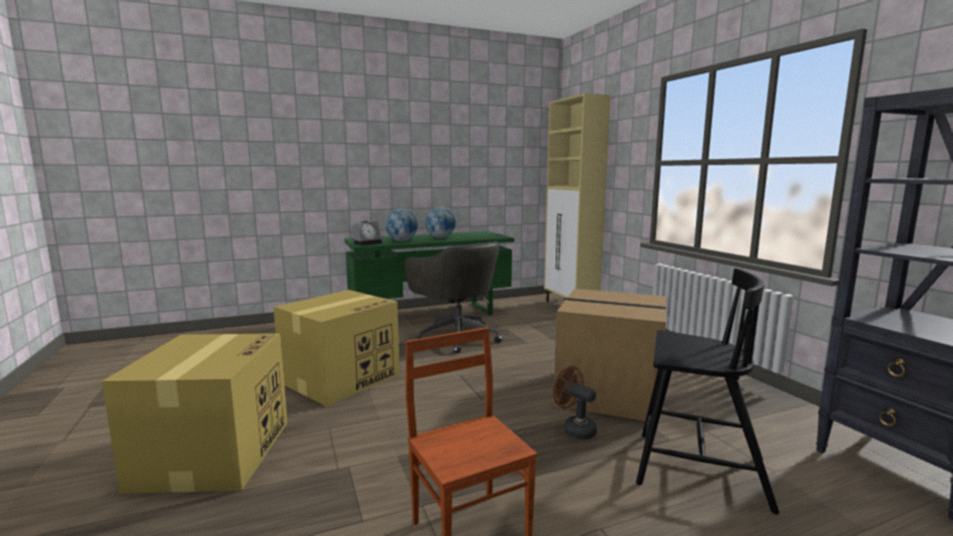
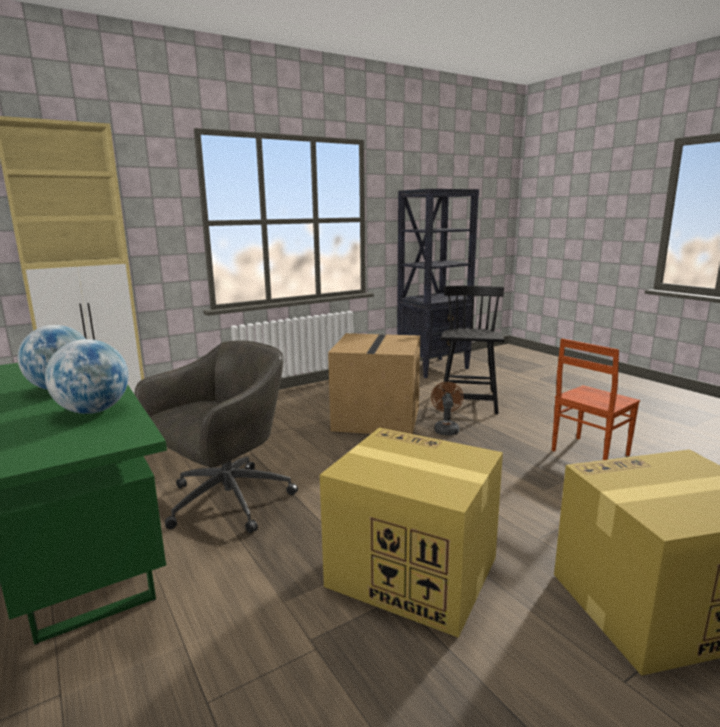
camera: 100 degrees left, 5 degrees up
alarm clock [352,221,382,246] -> none
brown fan [553,366,597,439] -> brown fan turned 150 degrees clockwise [431,382,464,435]

